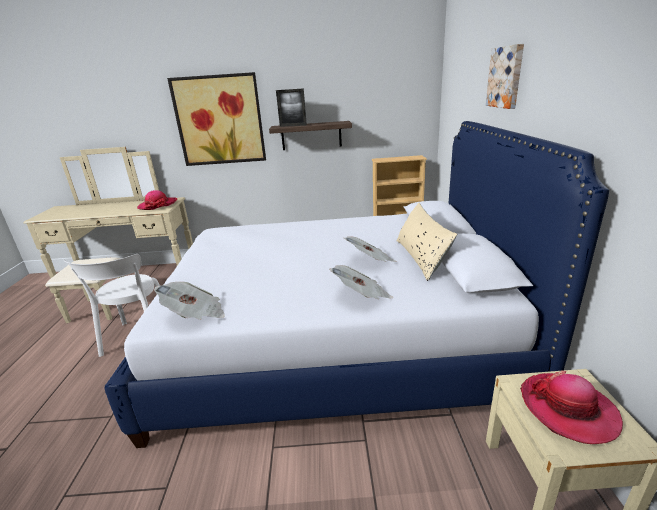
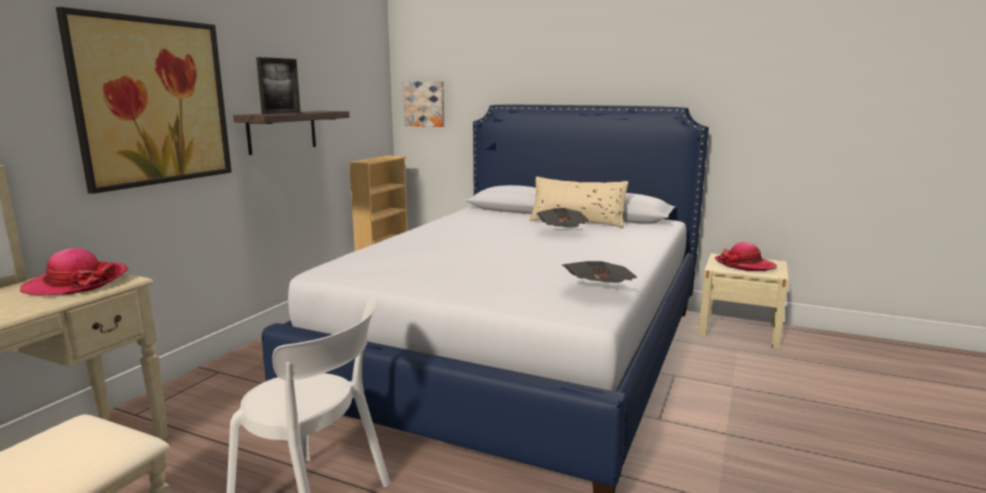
camera: 65 degrees left, 10 degrees down
newspaper [329,265,393,300] -> none
picture [486,44,524,109] -> picture moved to [403,81,445,127]

